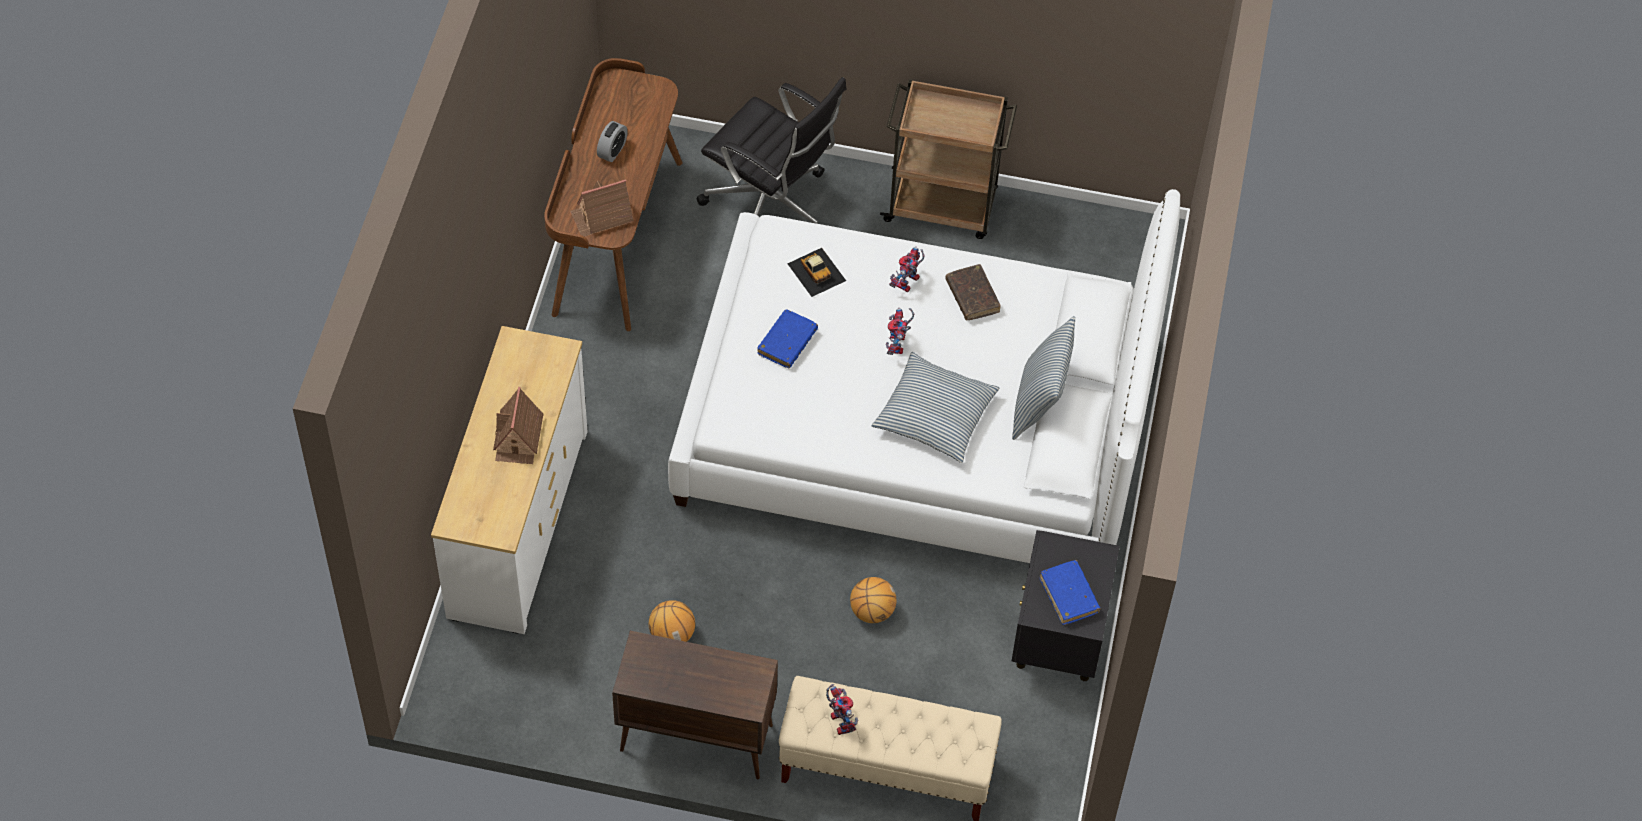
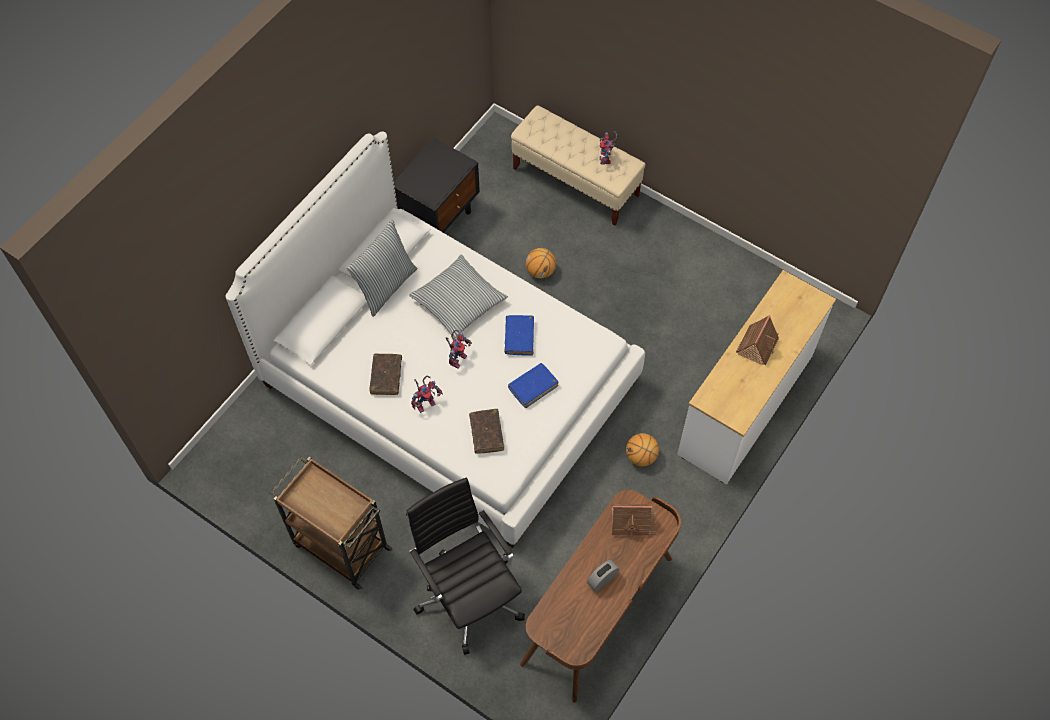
camera: 155 degrees left, 5 degrees up
brown cabinet [612,631,778,780] -> none
basketball [649,600,695,642] -> basketball moved to [626,433,659,466]
toy car [787,248,846,297] -> brown book [469,409,504,454]
blue book [1040,560,1100,625] -> blue book moved to [505,315,534,356]

